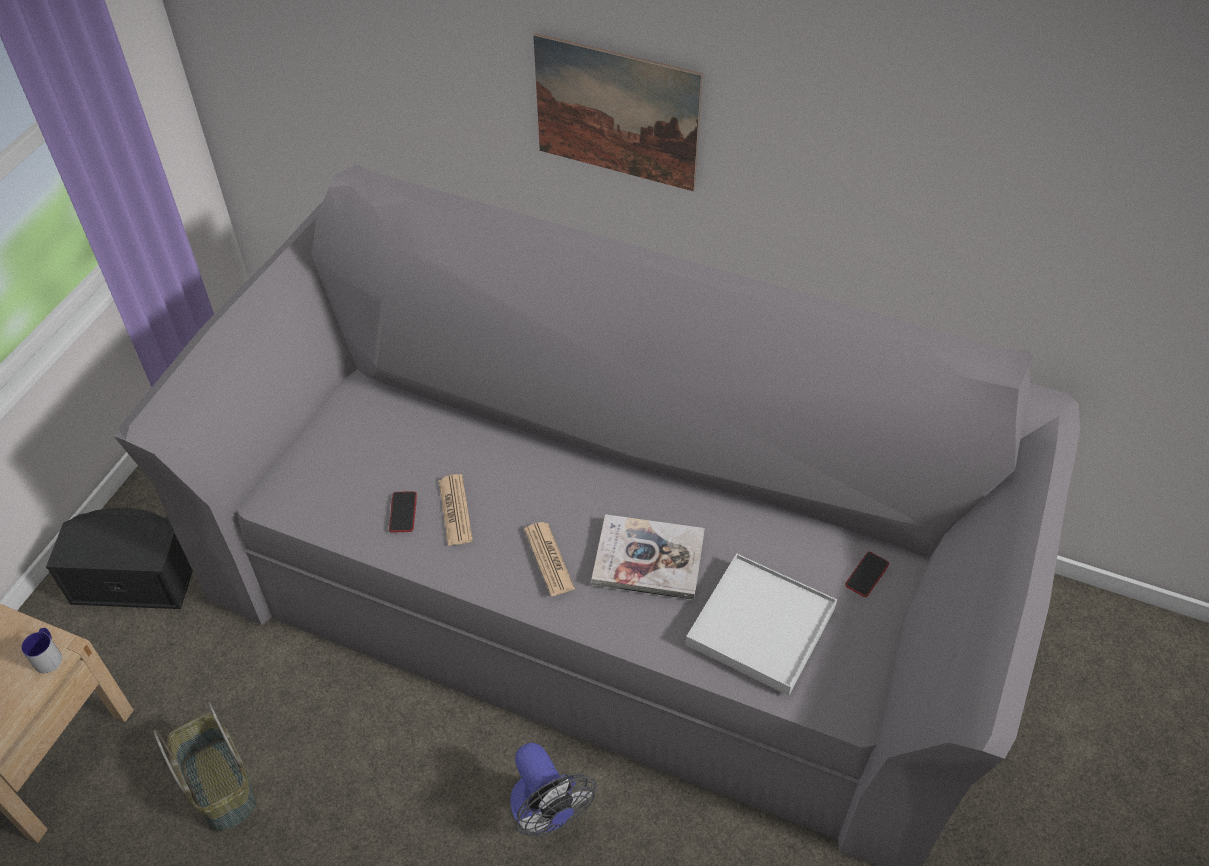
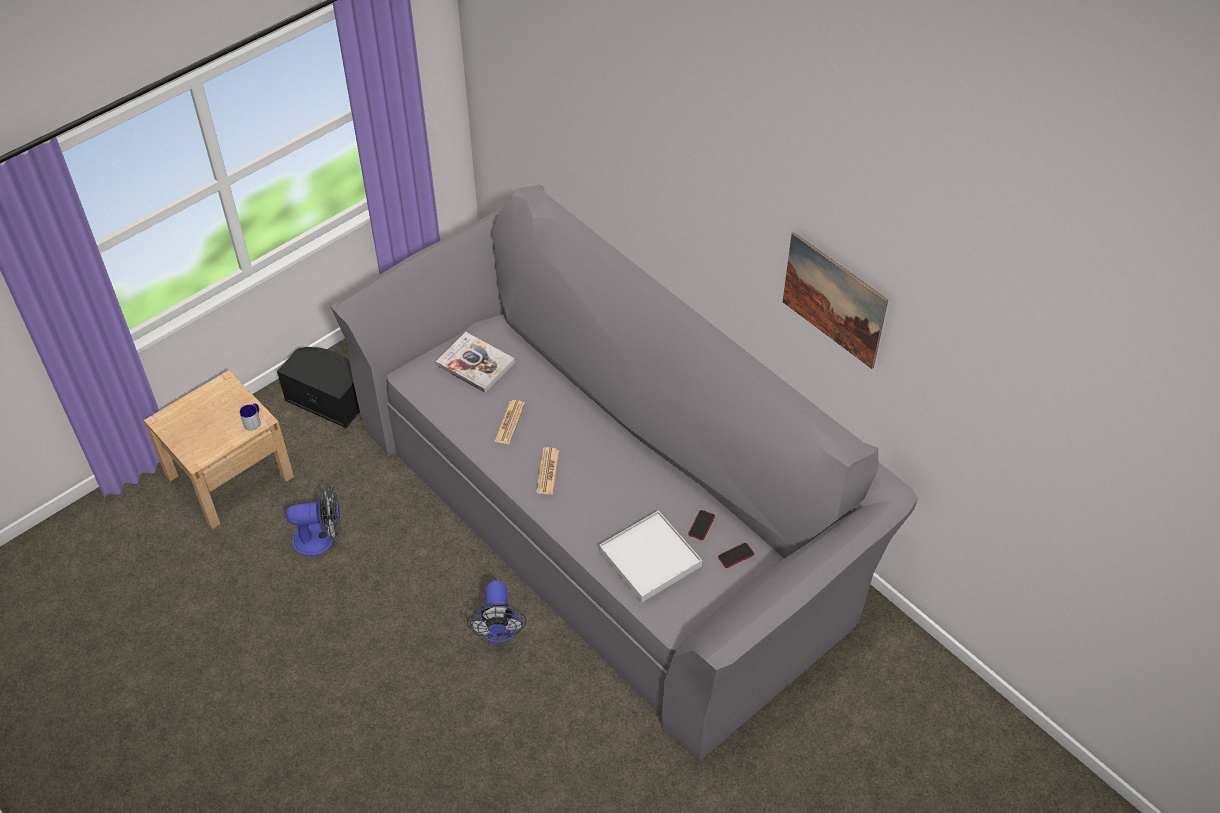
camera: 25 degrees right, 0 degrees up
basket [153,702,257,832] -> fan [286,484,340,556]
phone [389,491,417,532] -> phone moved to [688,510,715,540]
picture [533,33,703,191] -> picture moved to [783,232,888,369]
book [591,514,705,600] -> book moved to [435,332,515,393]

